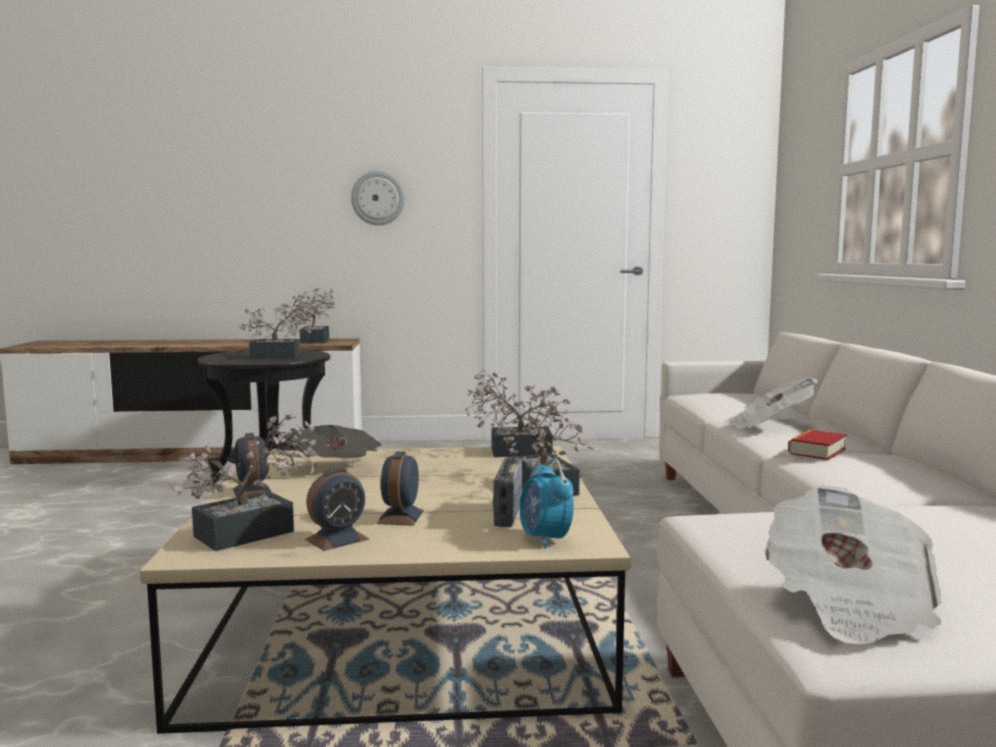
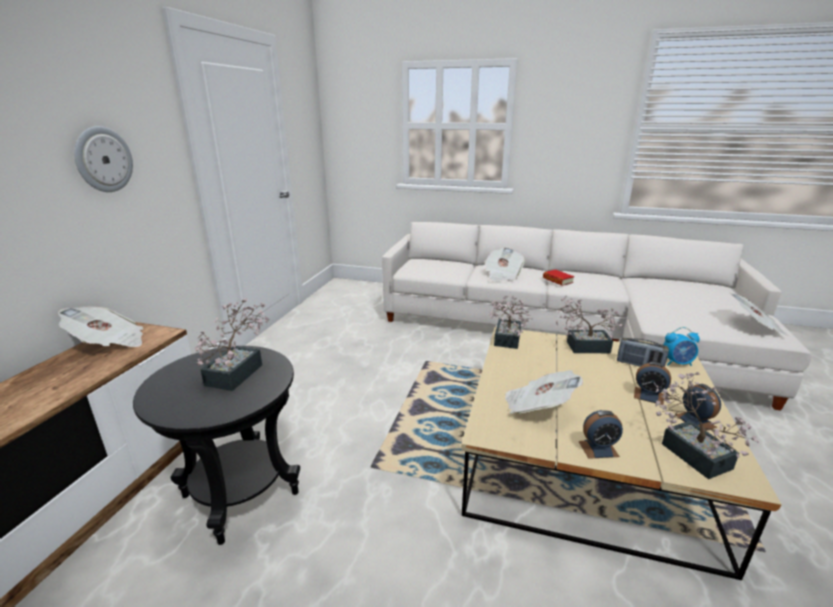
camera: 70 degrees left, 15 degrees up
potted plant [294,288,335,344] -> newspaper [58,306,143,347]

